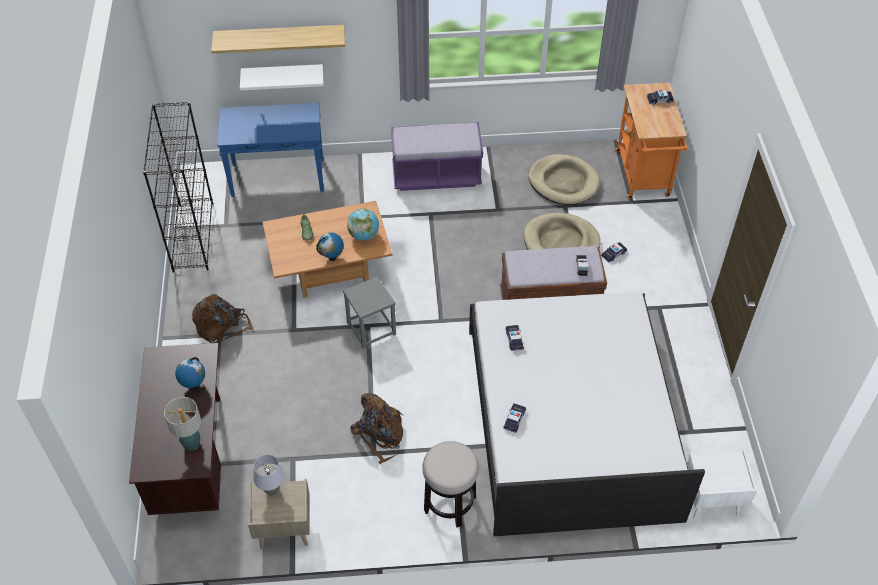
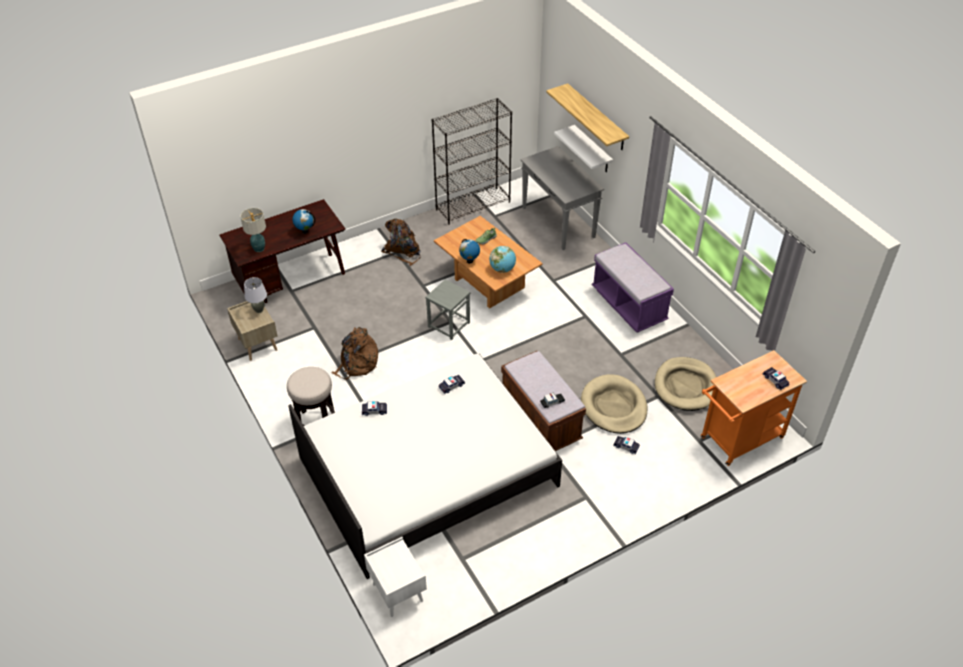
camera: 65 degrees right, 5 degrees down
blue console table [217,103,324,197] -> grey console table [520,146,604,250]

